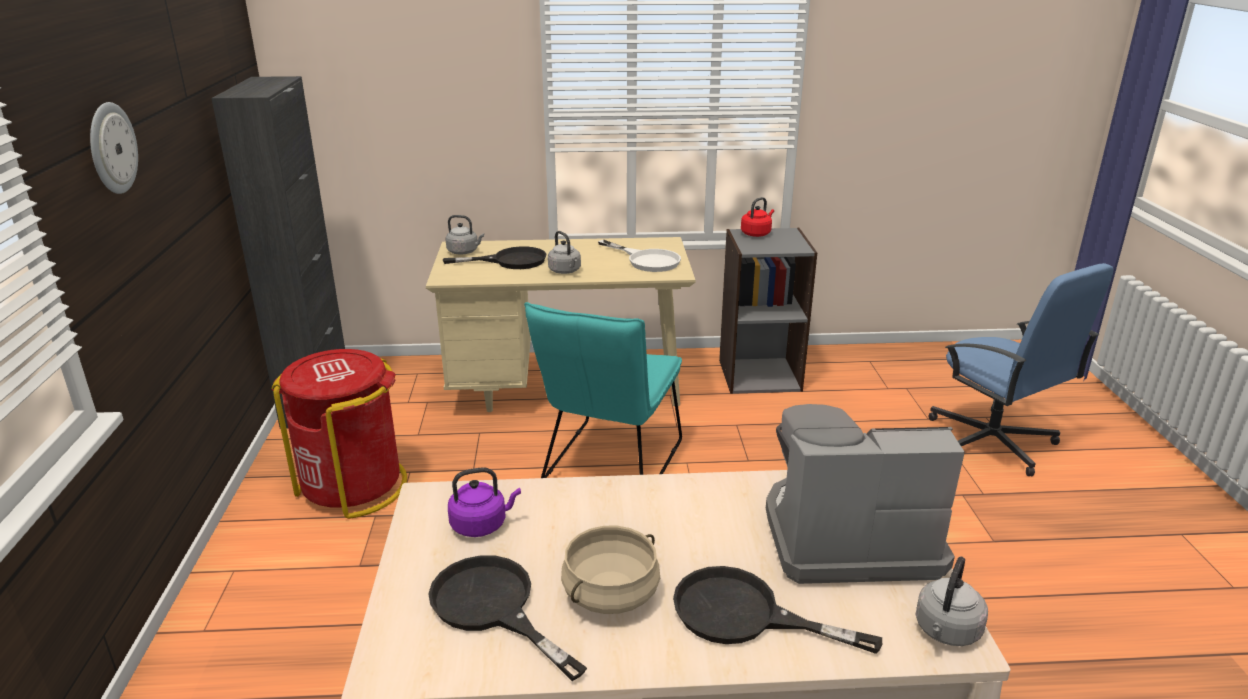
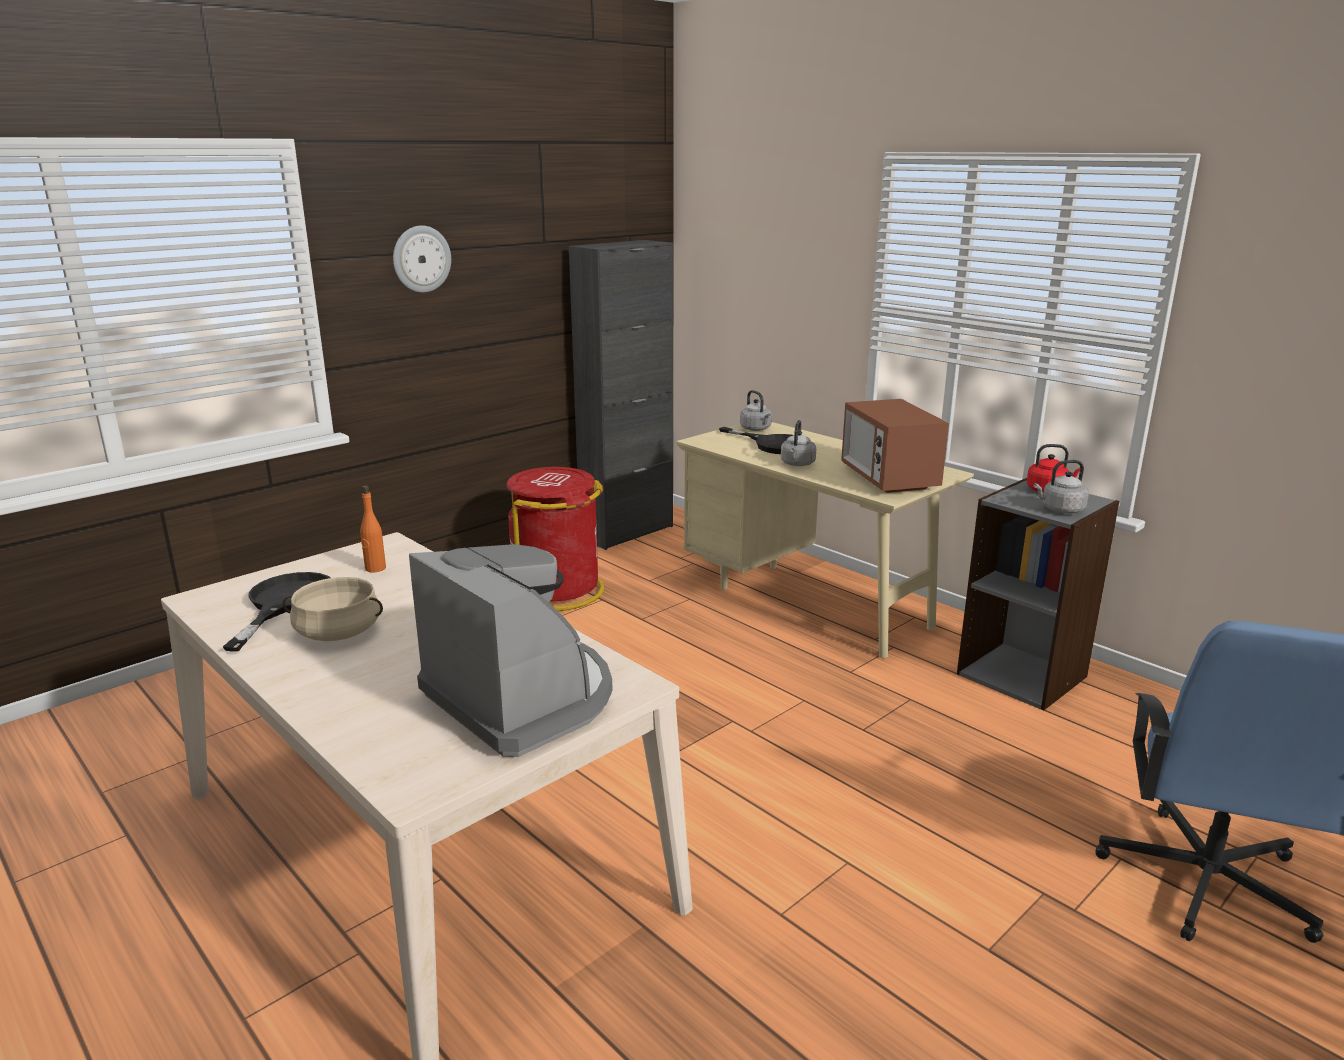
camera: 50 degrees right, 5 degrees down
purple kettle [448,467,521,537] -> orange bottle [360,485,386,573]
turquoise chair [524,302,682,478] -> none
white frying pan [598,240,681,272] -> microwave [841,399,949,493]
black frying pan [673,566,882,654] -> none
grey kettle [916,557,988,646] -> grey kettle moved to [1034,460,1089,513]

